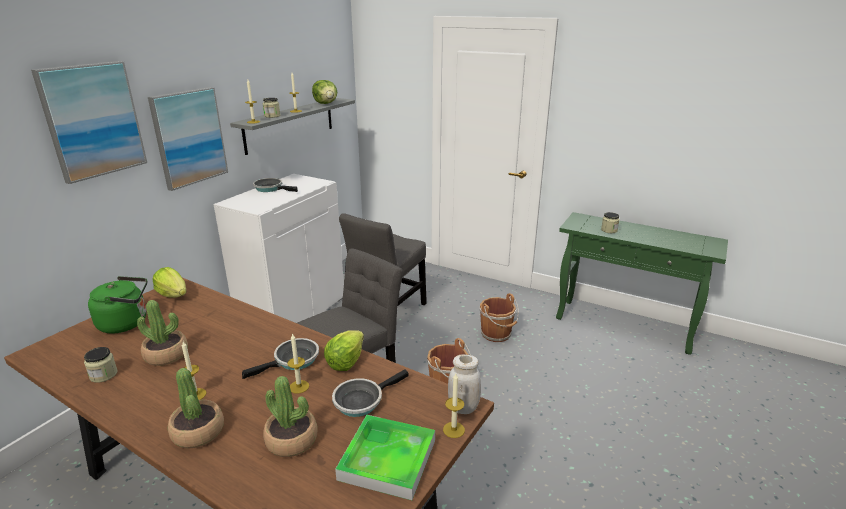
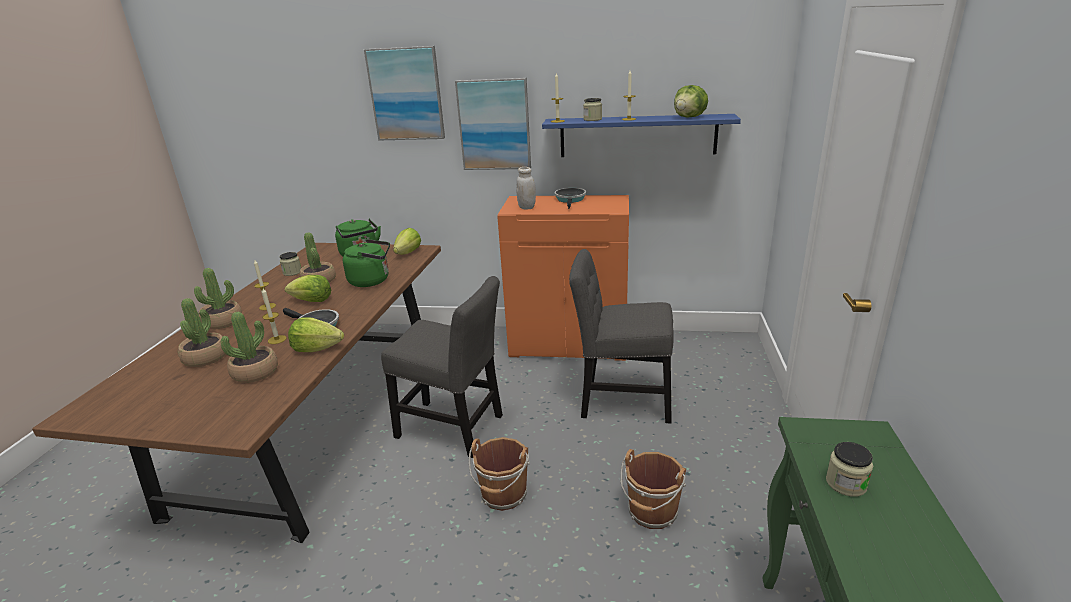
camera: 70 degrees right, 0 degrees up
white cabinet [213,174,344,323] -> orange cabinet [497,195,629,361]
grey shelf [230,98,355,155] -> blue shelf [542,114,741,157]
frying pan [332,370,408,417] -> potted plant [221,312,278,383]
tray [335,415,435,500] -> none
candle [443,374,465,438] -> none
white jar [448,354,481,414] -> white jar moved to [517,167,536,210]
none -> lettuce [285,275,331,302]
none -> green kettle [343,239,390,287]

